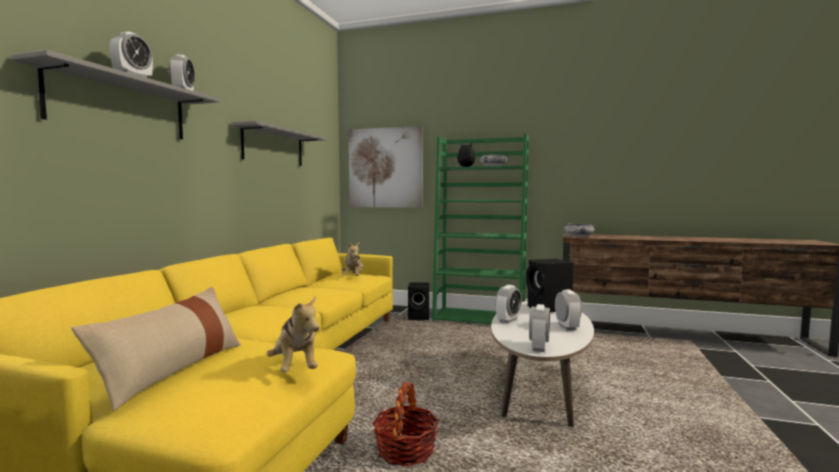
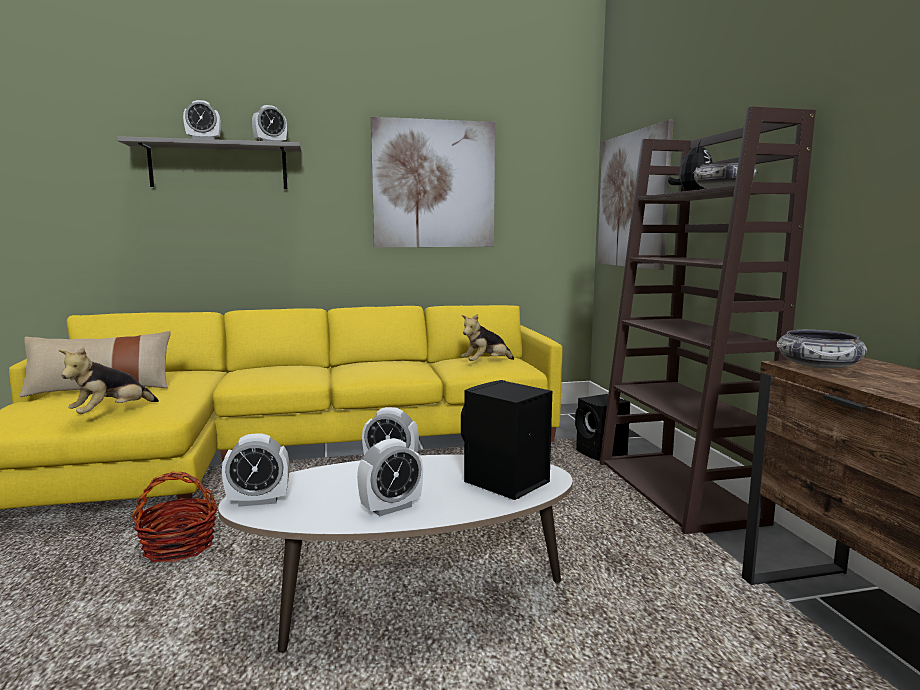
camera: 60 degrees right, 5 degrees up
grey shelf [231,121,327,166] -> picture [371,117,495,247]
green bookcase [432,133,529,324] -> brown bookcase [600,106,816,534]

